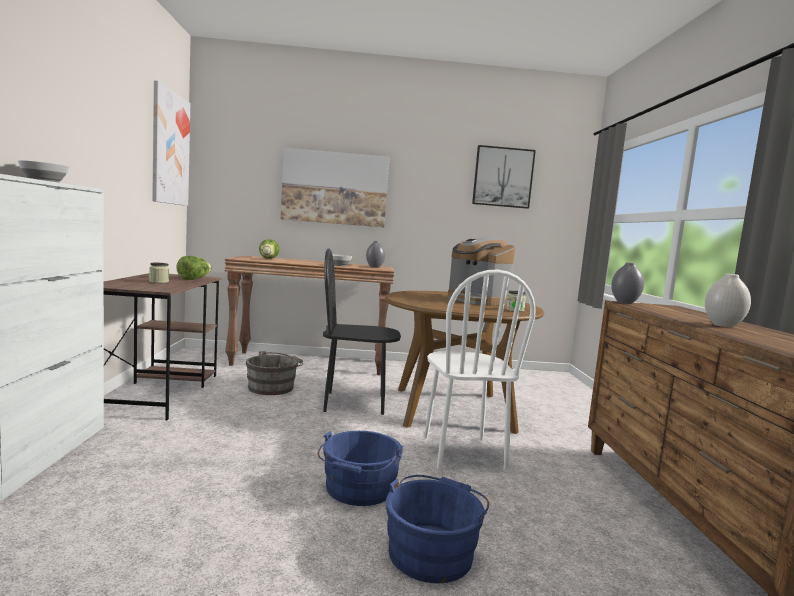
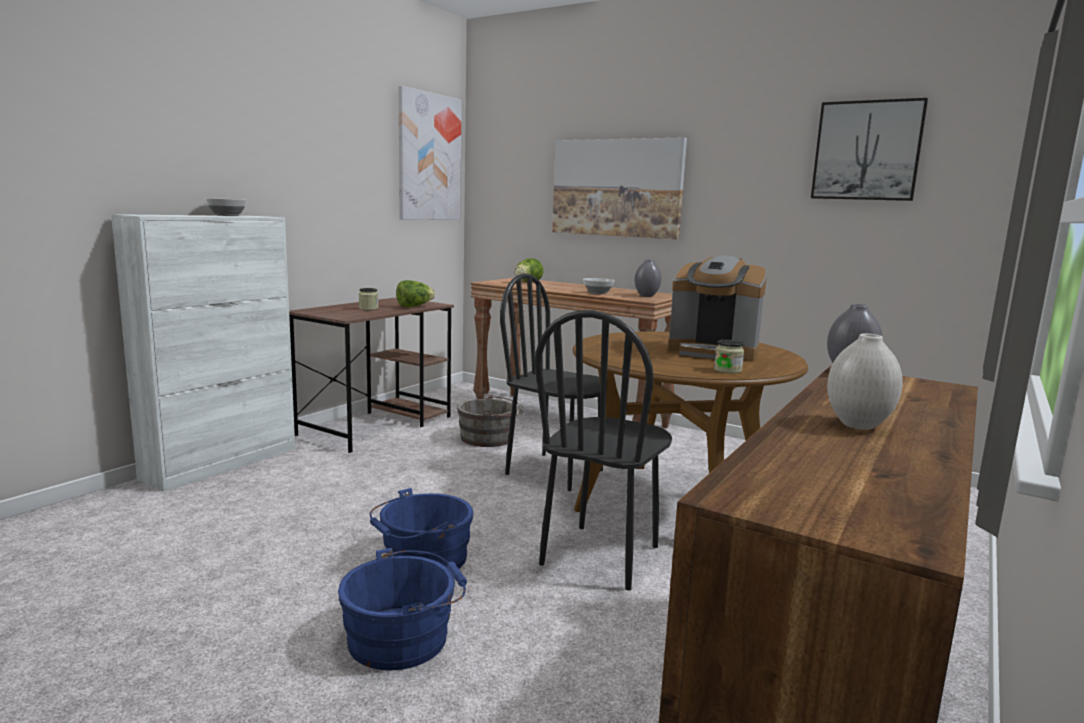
camera: 35 degrees right, 5 degrees up
white chair [424,269,536,469] -> black chair [535,310,672,591]
coffee machine [448,238,515,306] -> coffee machine turned 60 degrees counterclockwise [668,256,767,361]

